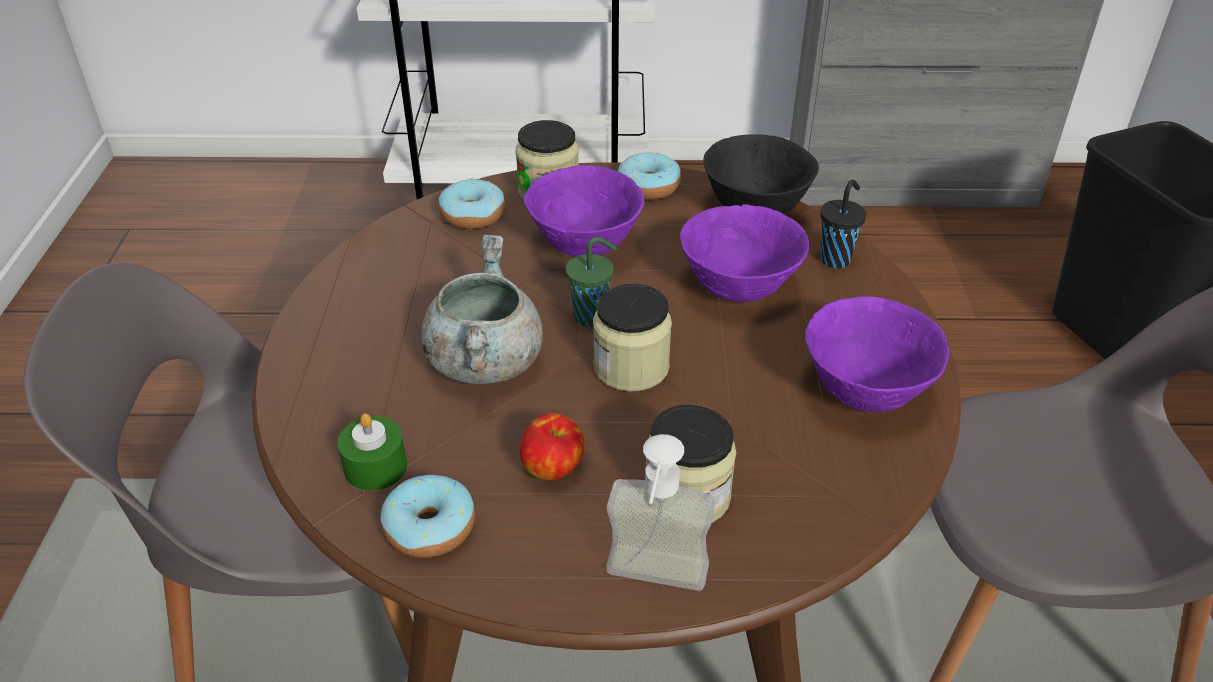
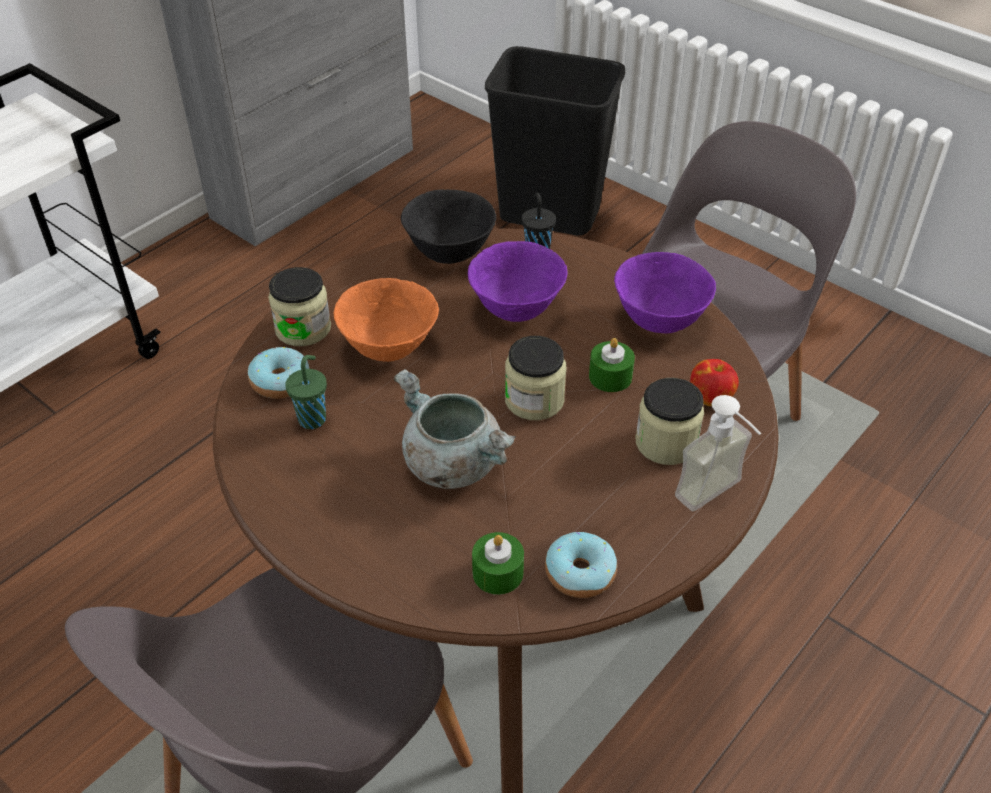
camera: 50 degrees left, 5 degrees up
apple [520,413,585,481] -> apple moved to [690,359,739,406]
purple bowl [524,165,644,257] -> orange bowl [333,278,439,362]
green cup [565,237,617,327] -> green cup moved to [285,355,327,429]
donut [618,152,681,200] -> none
none -> green candle [589,338,635,392]

